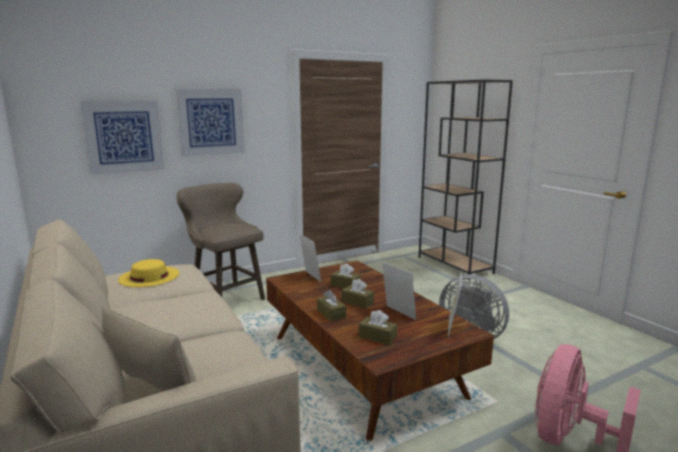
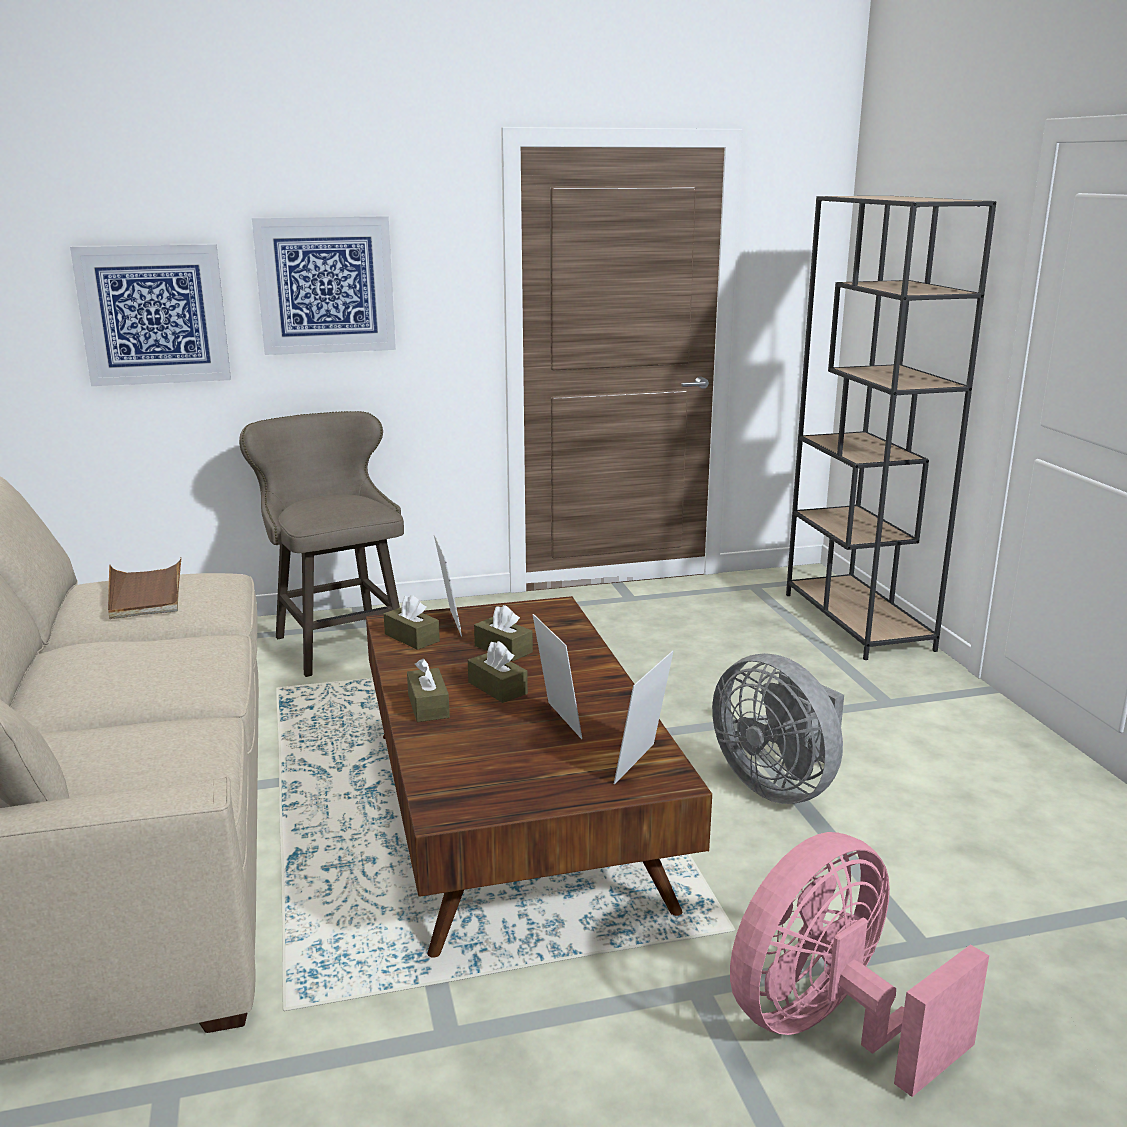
camera: 15 degrees right, 5 degrees up
yellow hat [118,259,179,287] -> brown tray [108,557,182,619]
brown tissue box [359,310,397,345] -> brown tissue box moved to [384,595,440,650]

